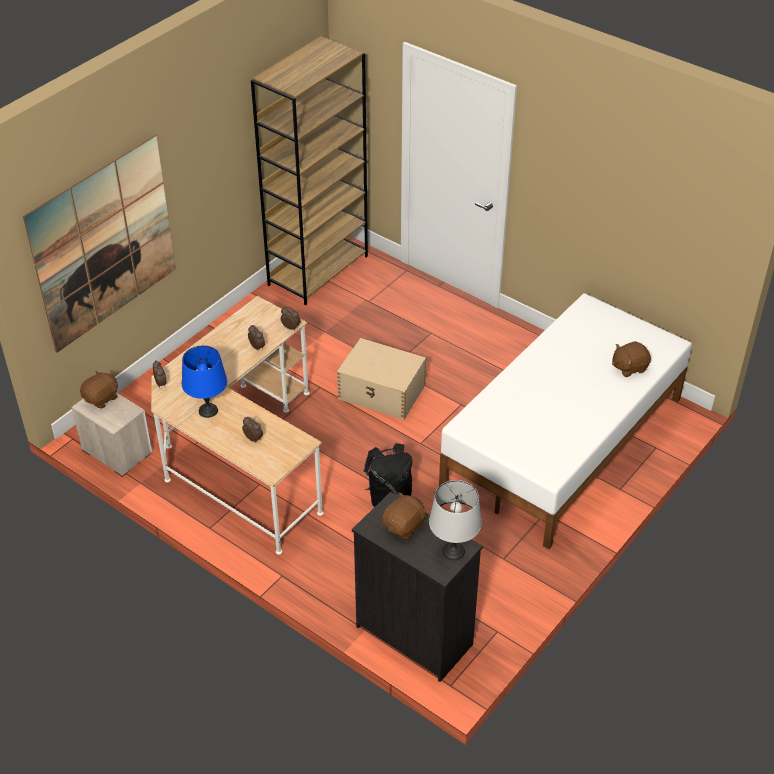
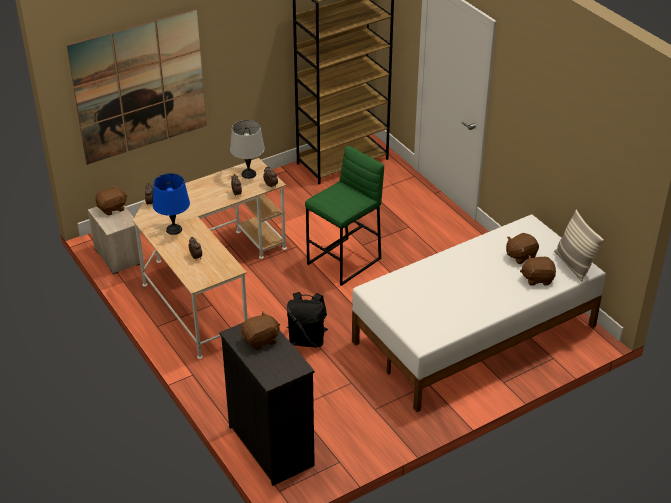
camera: 20 degrees right, 5 degrees down
beige storage box [337,338,426,420] -> green stool [305,146,384,286]
grey table lamp [429,480,482,560] -> grey table lamp moved to [230,120,265,179]
none -> brown plush toy [506,233,539,264]
none -> pillow [554,209,604,282]

